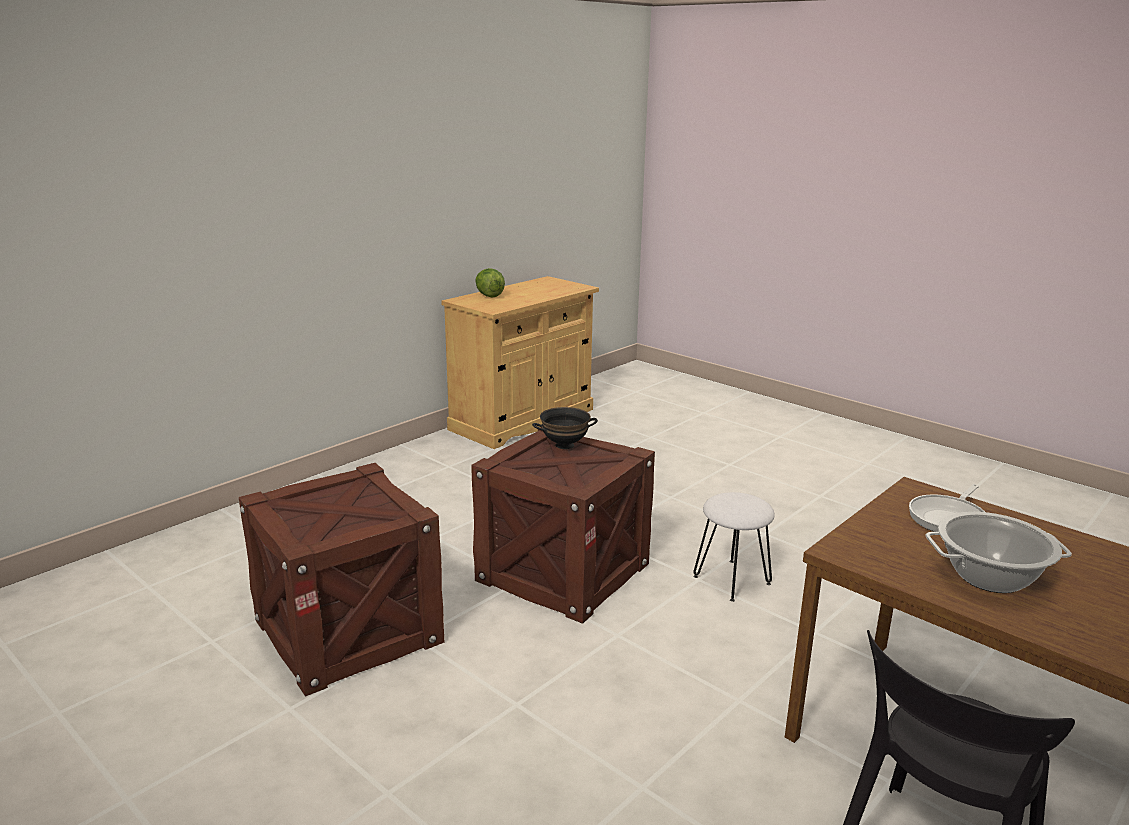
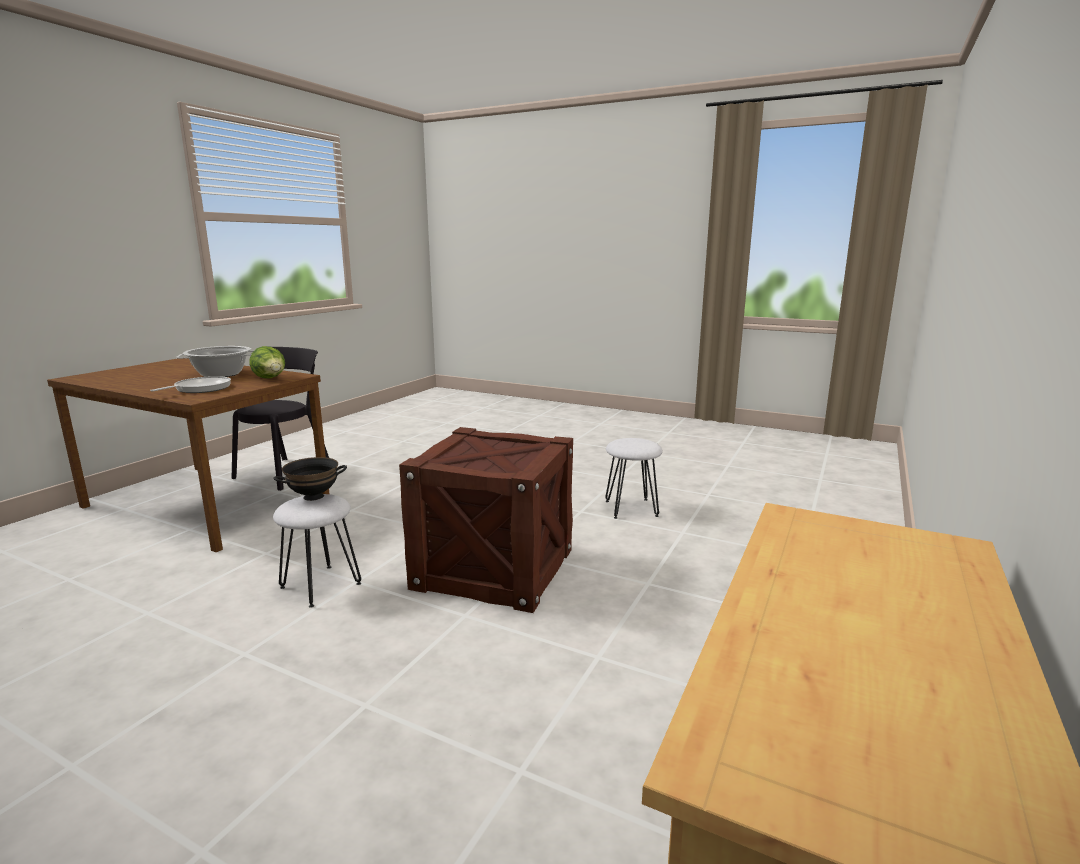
camera: 165 degrees right, 5 degrees down
crate [239,463,444,697] -> white stool [605,438,662,519]
lettuce [475,268,505,298] -> lettuce moved to [250,346,285,378]
black bowl [532,407,598,449] -> black bowl moved to [273,457,347,501]

